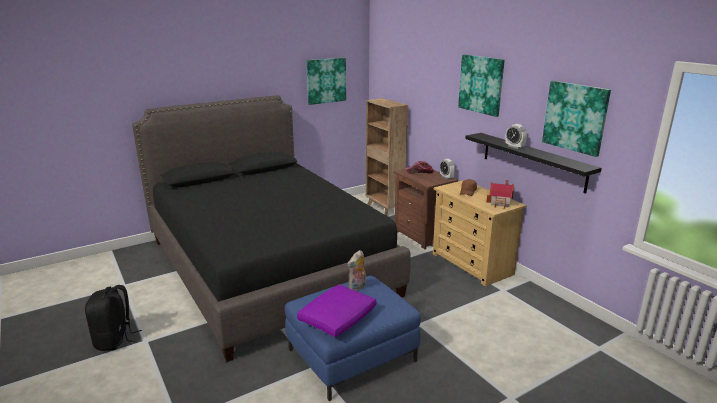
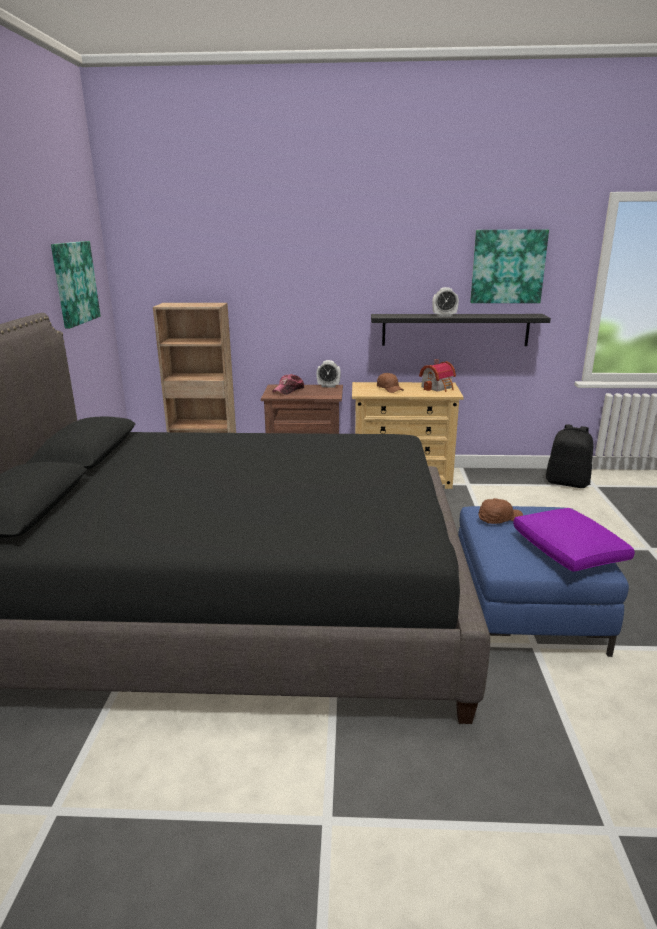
camera: 55 degrees left, 0 degrees up
black backpack [85,285,142,351] -> black backpack moved to [546,424,593,488]
plush toy [347,250,367,291] -> brown cap [479,498,523,524]
picture [458,54,505,117] -> none

